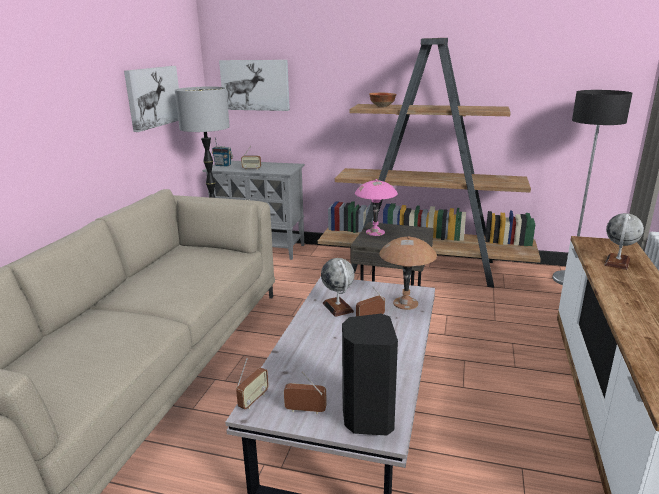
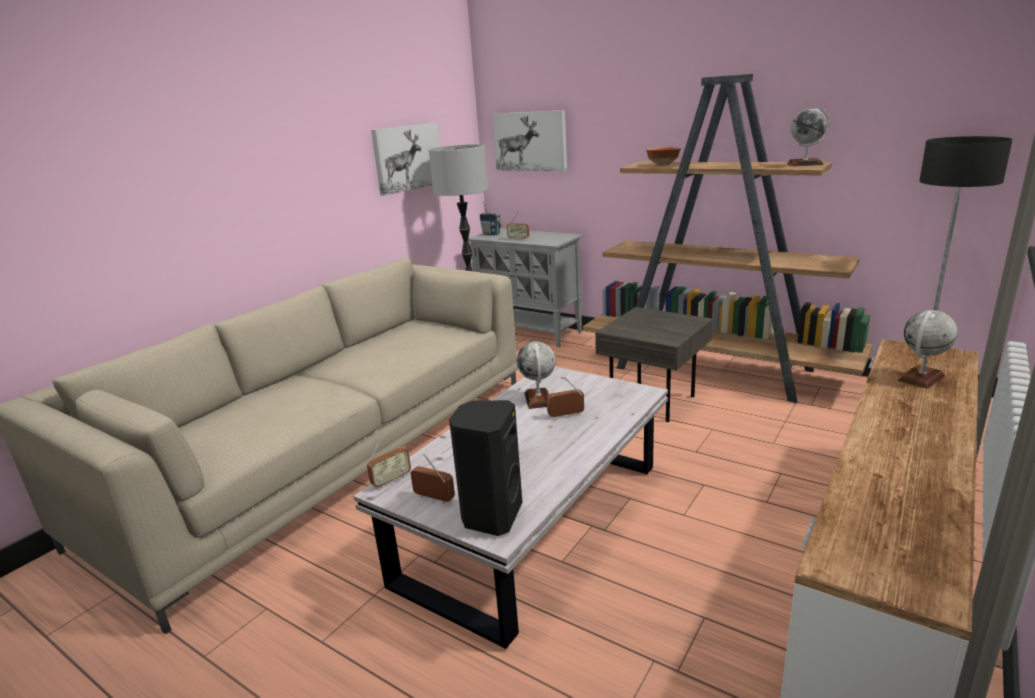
camera: 20 degrees right, 0 degrees up
pink table lamp [355,179,398,236] -> none
brown table lamp [379,236,437,310] -> none
none -> globe [787,106,830,166]

